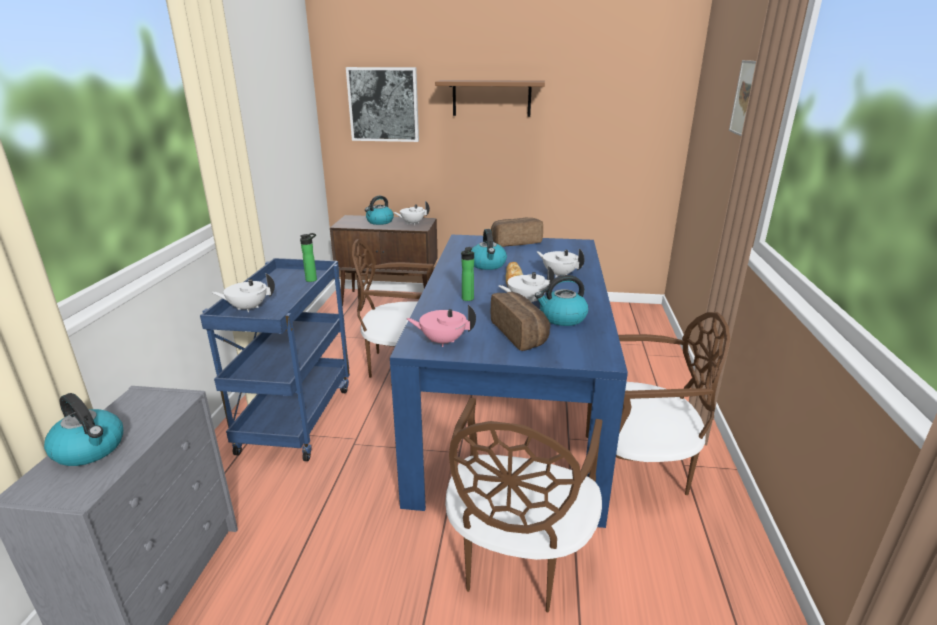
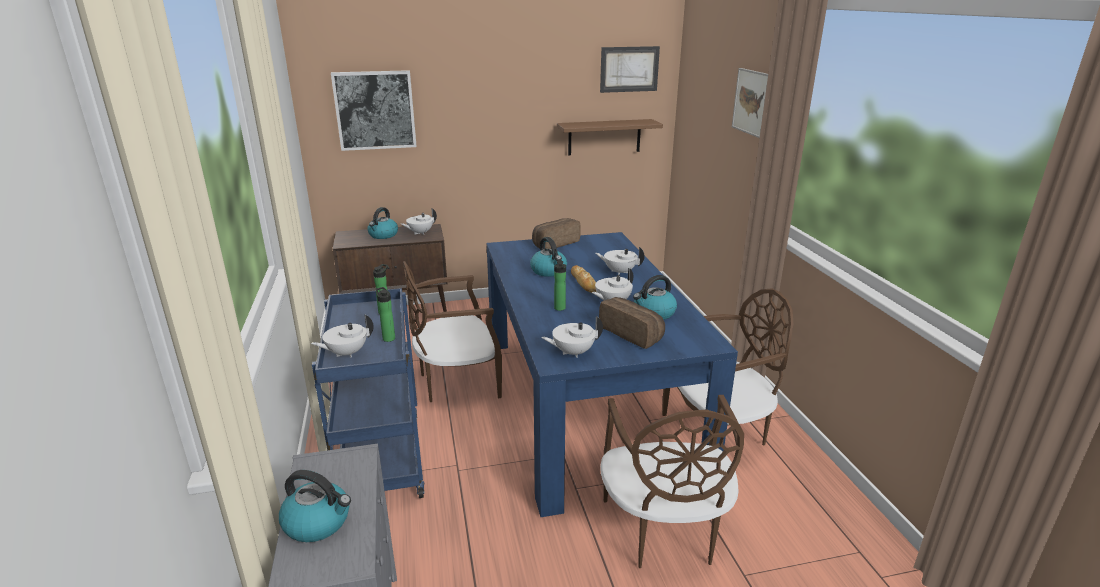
camera: 20 degrees left, 0 degrees up
pink teapot [407,305,476,347] -> white teapot [541,316,603,358]
brown shelf [435,80,545,117] -> brown shelf moved to [557,119,663,155]
none -> bottle [376,287,395,342]
none -> picture [600,46,660,93]

